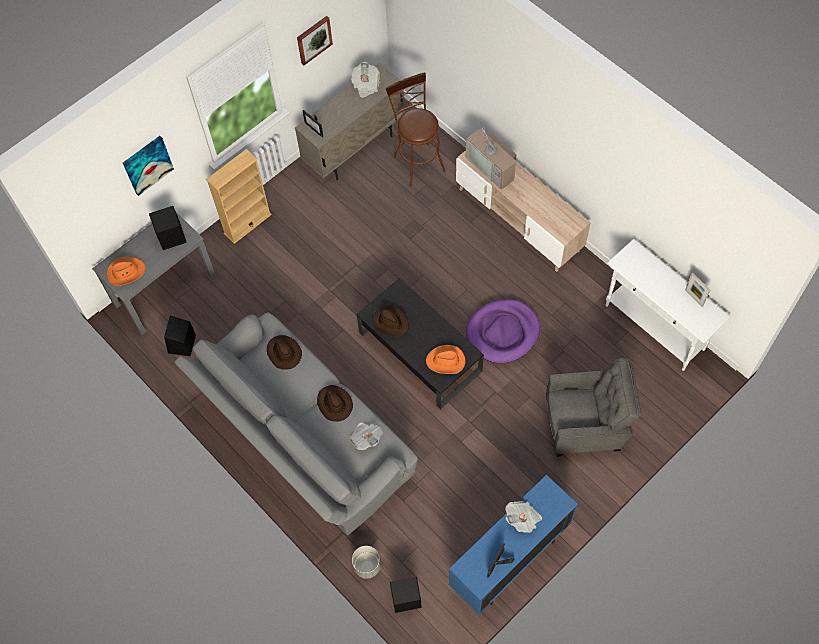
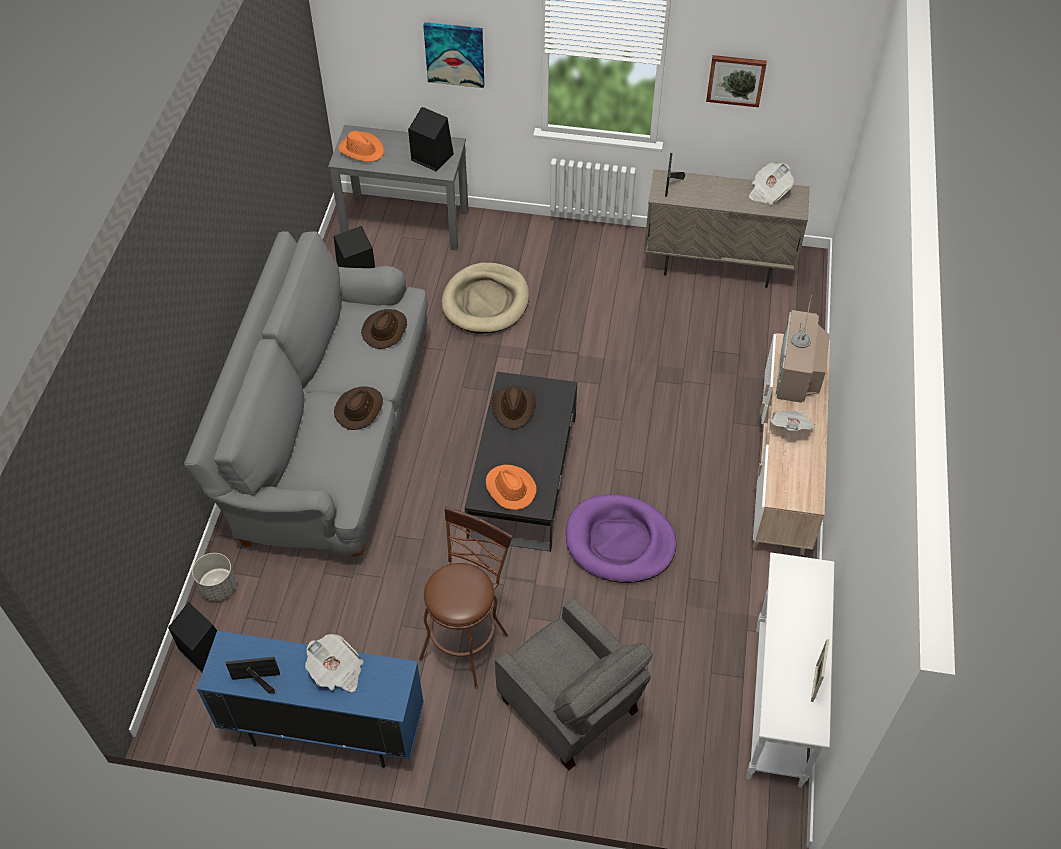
camera: 50 degrees right, 10 degrees down
beige bookcase [206,149,272,244] -> none
newspaper [349,422,383,450] -> newspaper moved to [770,410,815,431]
brown stool [386,72,446,186] -> brown stool moved to [419,507,512,689]
none -> beige dog bed [442,263,529,334]

